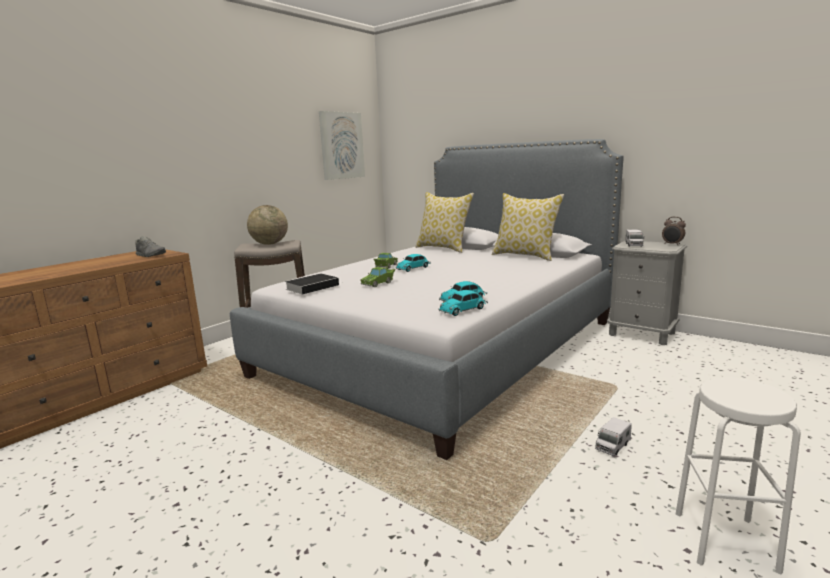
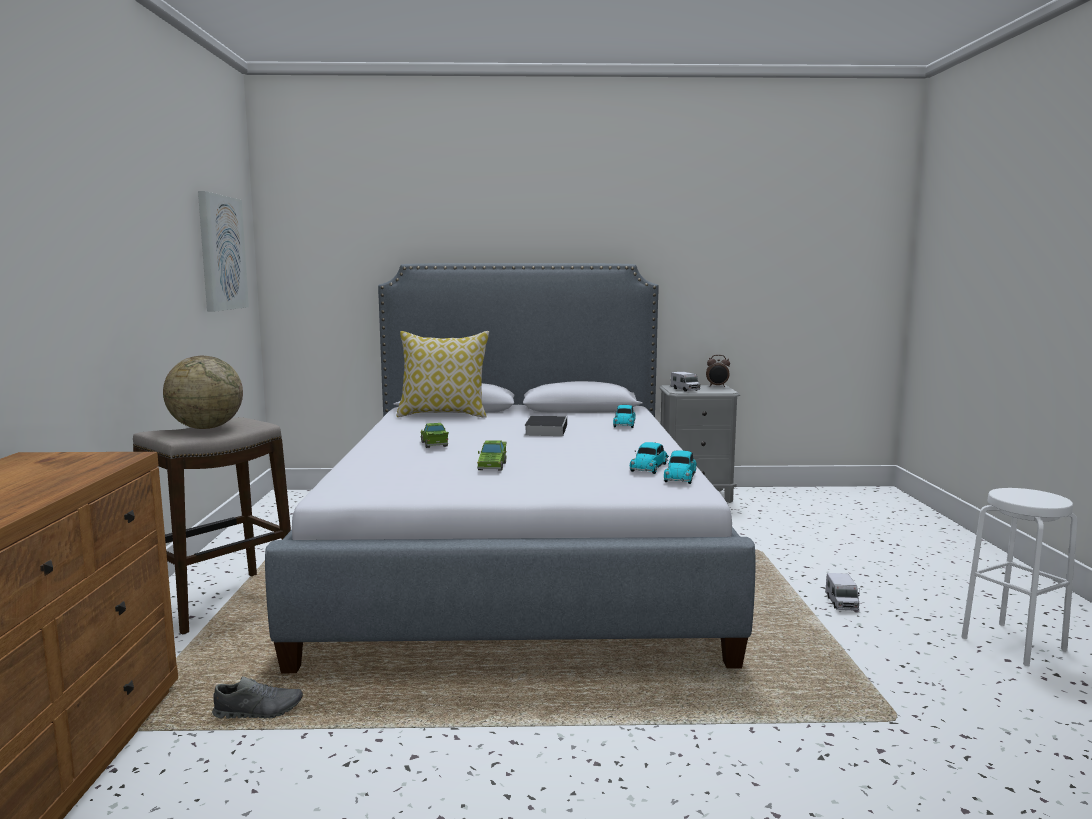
camera: 40 degrees left, 5 degrees down
grey shoe [136,236,166,257] -> grey shoe moved to [212,676,303,719]
book [285,273,339,295] -> book moved to [524,416,567,436]
toy car [395,254,431,272] -> toy car moved to [613,405,636,428]
pillow [492,193,564,261] -> none

